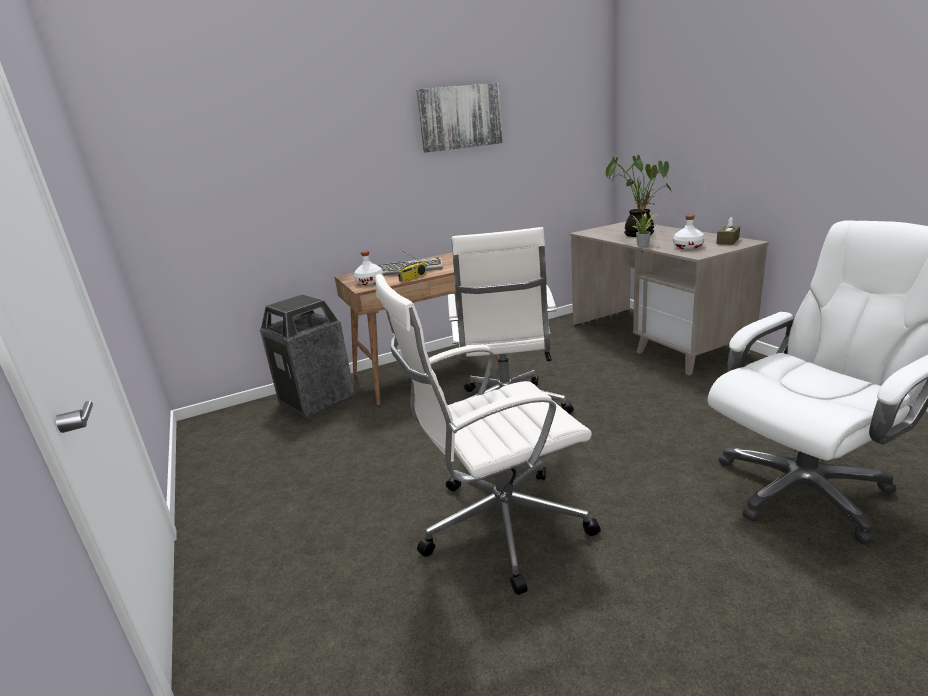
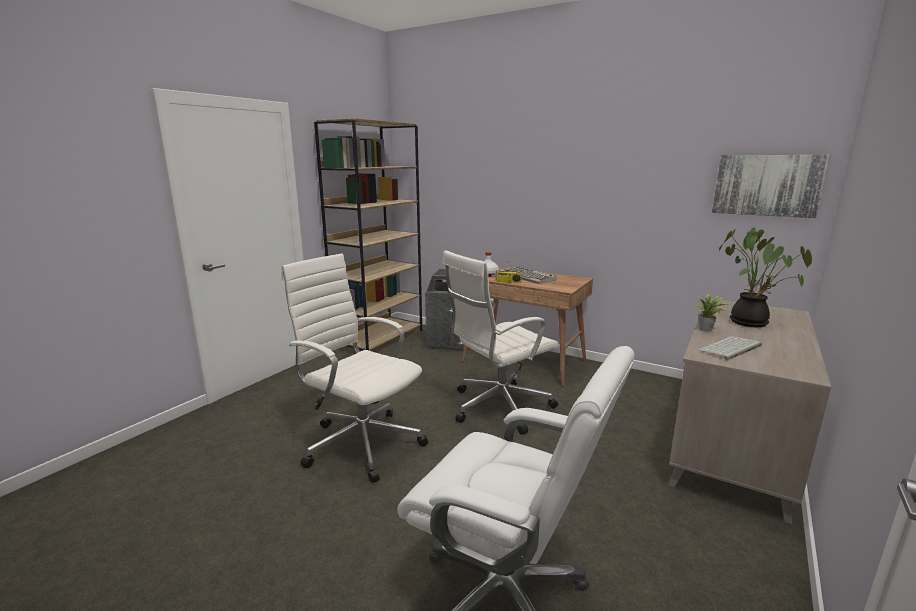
camera: 55 degrees right, 5 degrees down
picture [416,83,503,153] -> picture moved to [712,155,830,218]
white bottle [673,215,705,249] -> keyboard [698,336,762,360]
brown tissue box [716,217,740,245] -> none
none -> brown bookcase [314,118,422,351]

